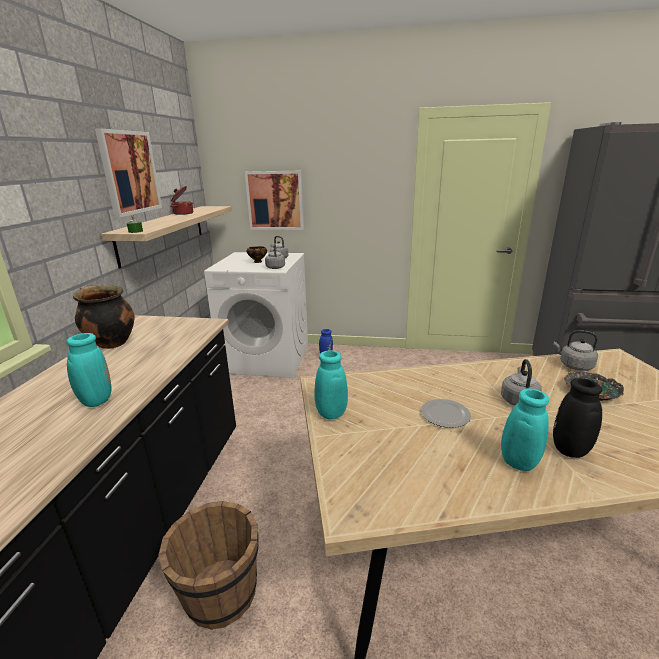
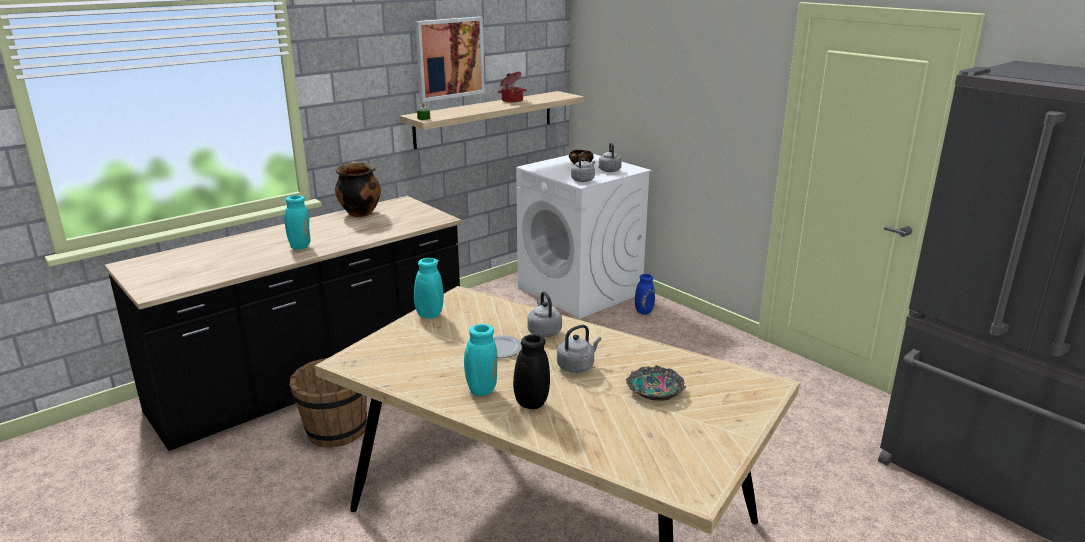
camera: 40 degrees right, 0 degrees up
picture [245,171,304,230] -> none
grey kettle [553,330,598,371] -> grey kettle moved to [527,291,562,337]

